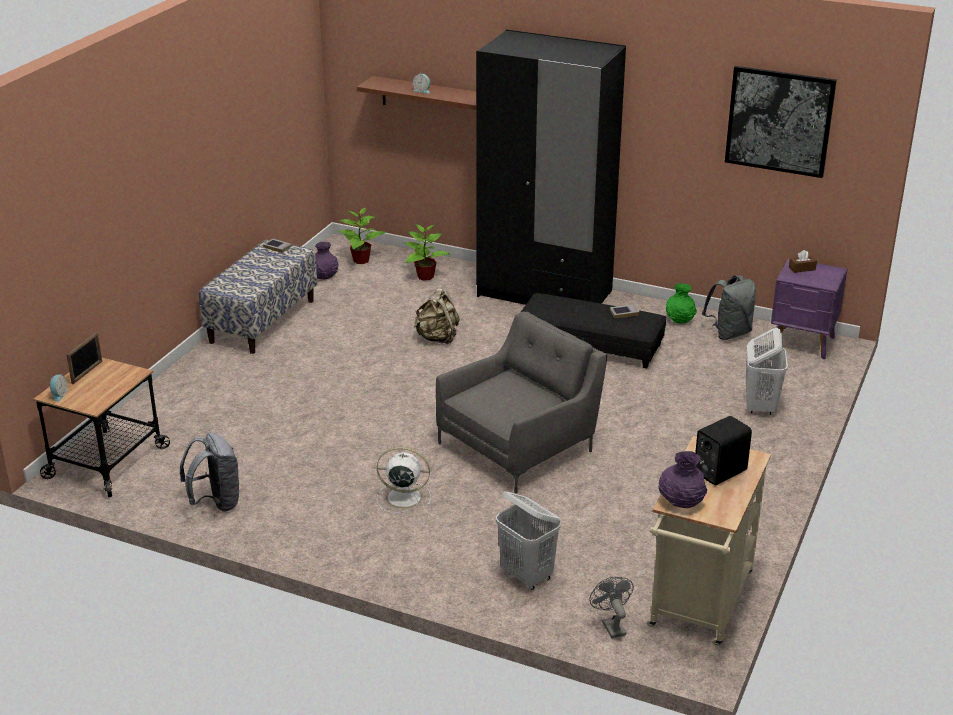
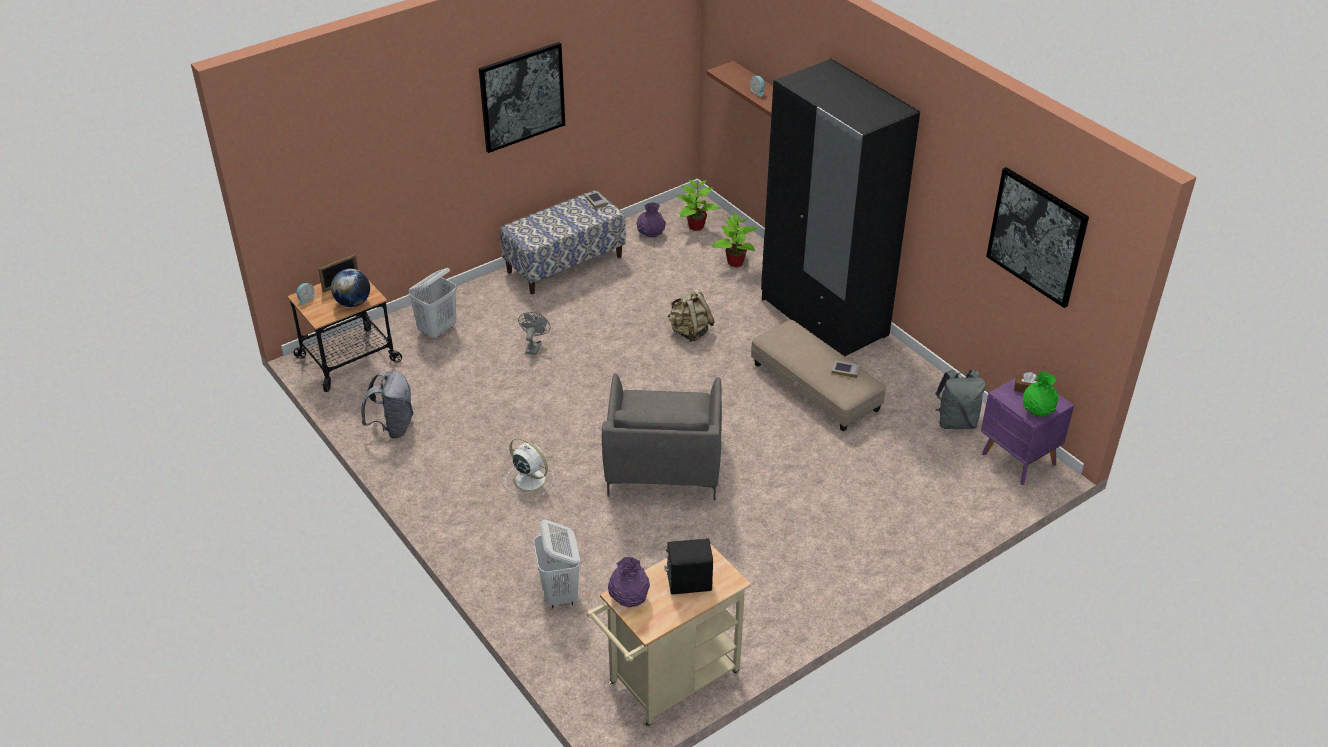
camera: 30 degrees right, 10 degrees up
grey armchair [436,312,607,494] -> grey armchair turned 105 degrees clockwise [602,373,722,500]
black ottoman [521,293,666,368] -> beige ottoman [751,320,886,431]
grey fan [590,577,634,638] -> grey fan moved to [518,312,550,355]
green vase [666,283,697,324] -> green vase moved to [1023,372,1059,417]
white laundry basket [746,328,788,415] -> white laundry basket moved to [408,268,456,339]
none -> globe [331,269,370,307]
none -> picture [479,42,565,153]

